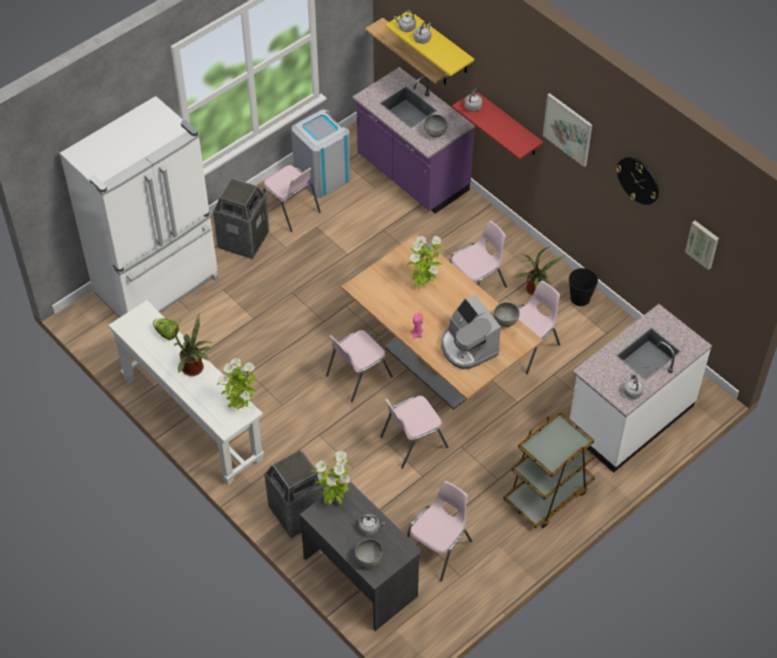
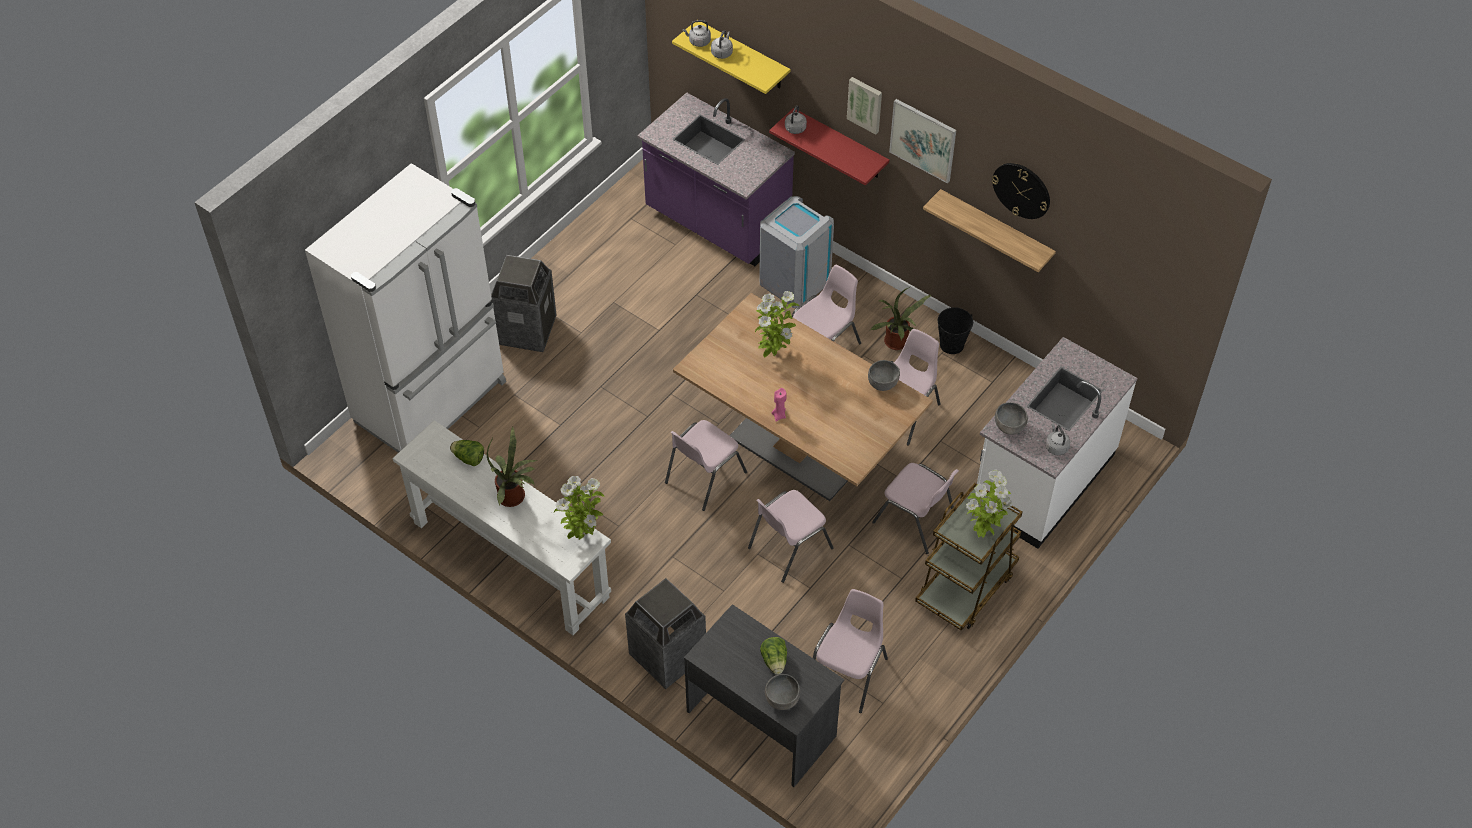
camera: 10 degrees left, 0 degrees up
pink chair [263,165,321,232] -> pink chair moved to [872,463,959,554]
grey trash can [291,109,351,198] -> grey trash can moved to [759,196,834,308]
potted plant [312,451,350,504] -> potted plant moved to [966,469,1012,538]
grey kettle [359,514,385,535] -> lettuce [760,637,787,675]
shelf [366,18,449,85] -> shelf moved to [923,189,1056,272]
grey bowl [424,114,447,138] -> grey bowl moved to [995,402,1028,435]
coffee machine [441,295,501,369] -> none
picture [685,221,719,270] -> picture moved to [847,77,882,135]

